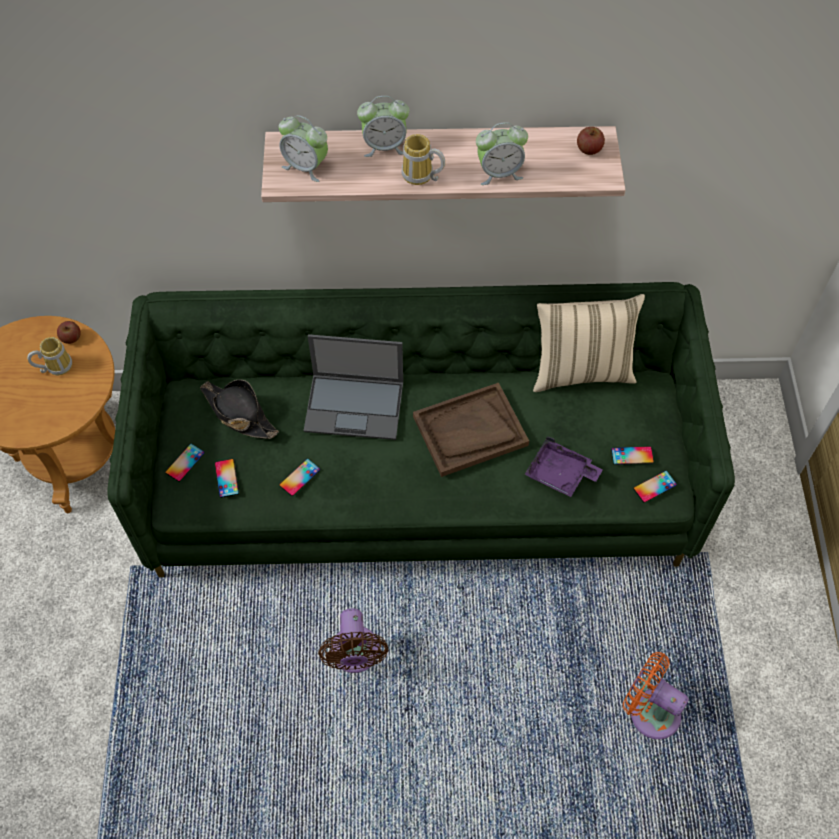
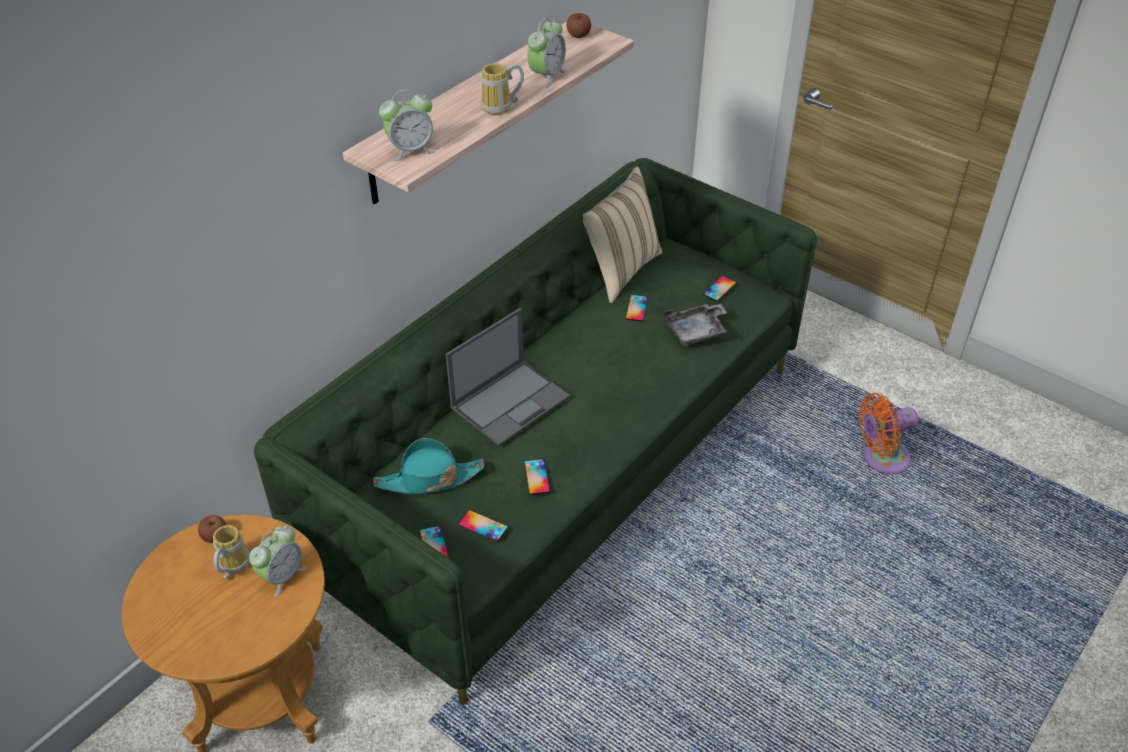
camera: 50 degrees left, 15 degrees down
black hat [200,379,279,439] -> turquoise hat [373,438,485,494]
brown fan [318,608,388,673] -> none
alarm clock [357,96,409,157] -> alarm clock moved to [249,526,307,597]
brown tray [413,383,529,477] -> none
purple tray [524,436,603,497] -> grey tray [664,304,727,346]
phone [633,471,677,503] -> phone moved to [625,295,648,322]

